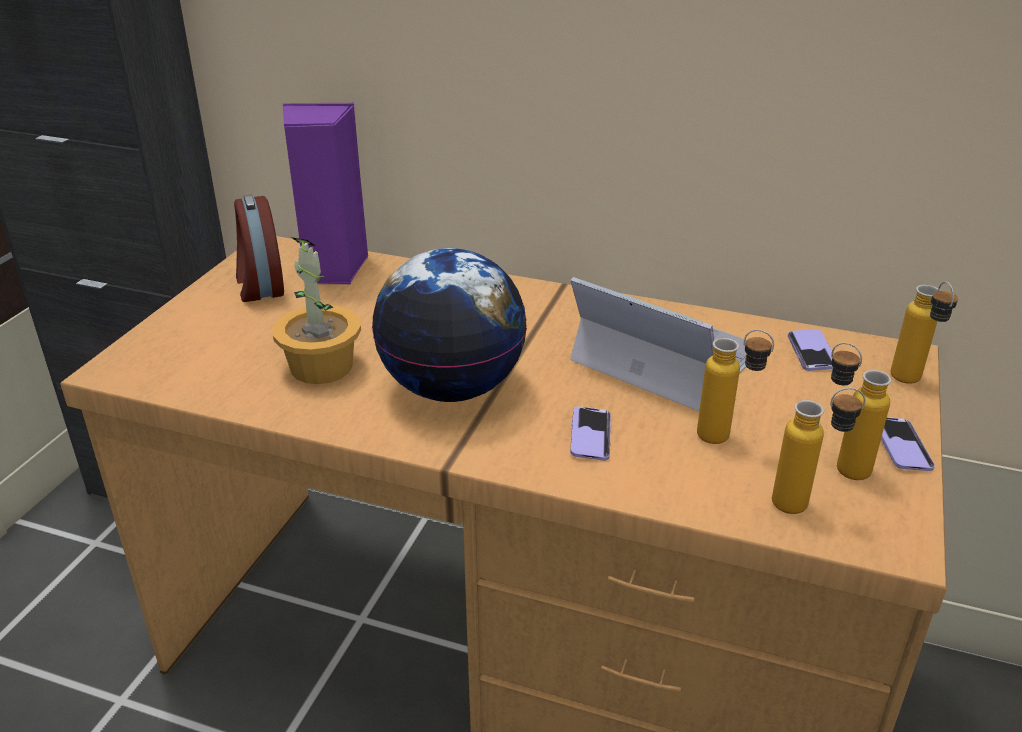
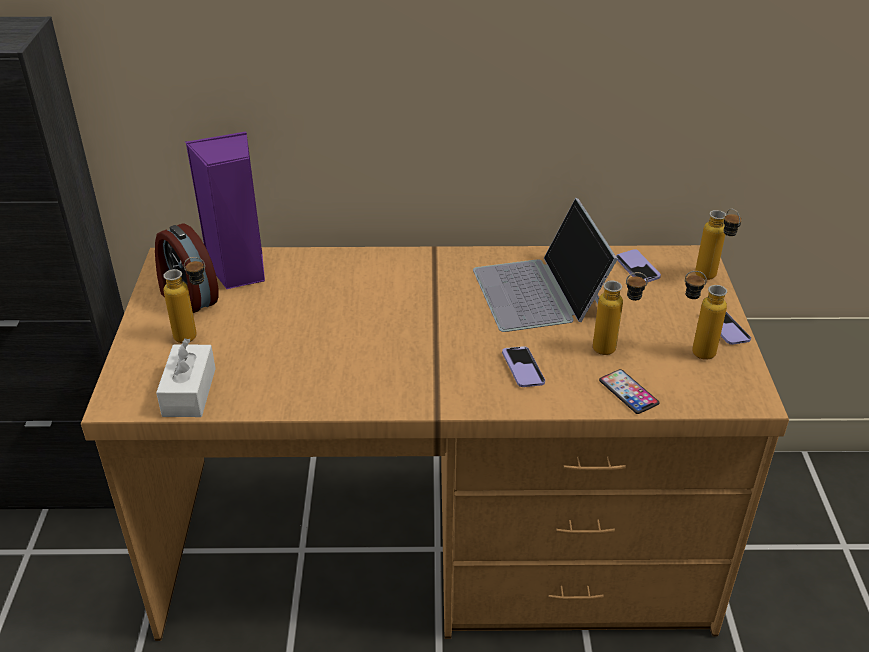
camera: 20 degrees left, 5 degrees up
potted plant [272,237,361,384] -> none
globe [372,248,527,402] -> none
laptop [570,277,747,411] -> laptop turned 120 degrees counterclockwise [473,198,618,332]
bottle [772,388,866,514] -> bottle moved to [163,257,205,343]
none -> white tissue box [156,339,216,417]
none -> phone [599,369,660,414]

